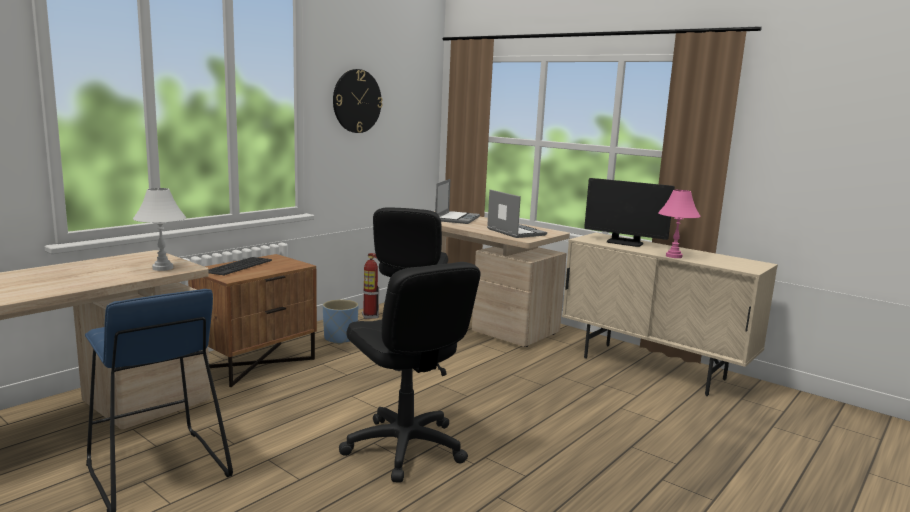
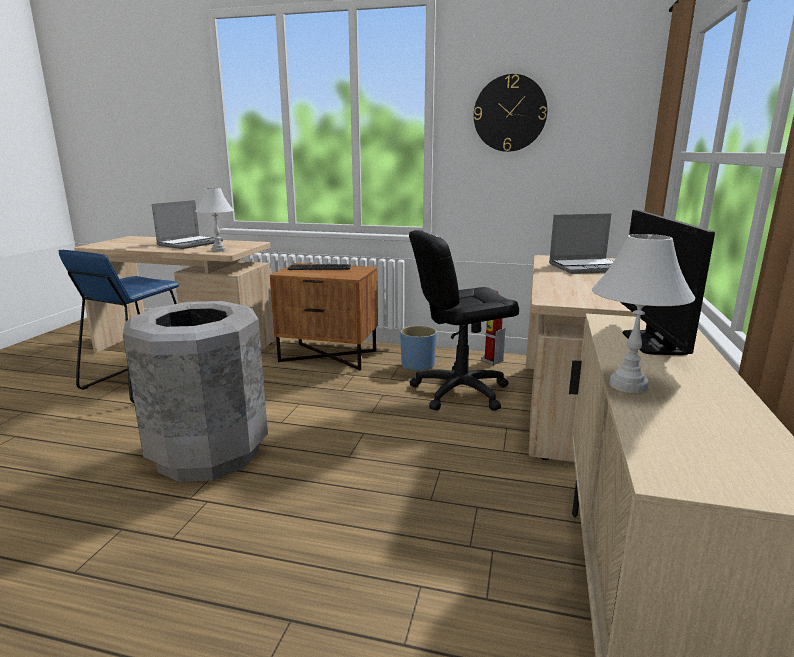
camera: 65 degrees right, 5 degrees up
black office chair [339,262,480,483] -> grey trash can [123,301,268,482]
laptop [487,189,547,238] -> laptop moved to [152,200,223,249]
pink table lamp [658,190,701,258] -> white table lamp [592,234,695,393]

